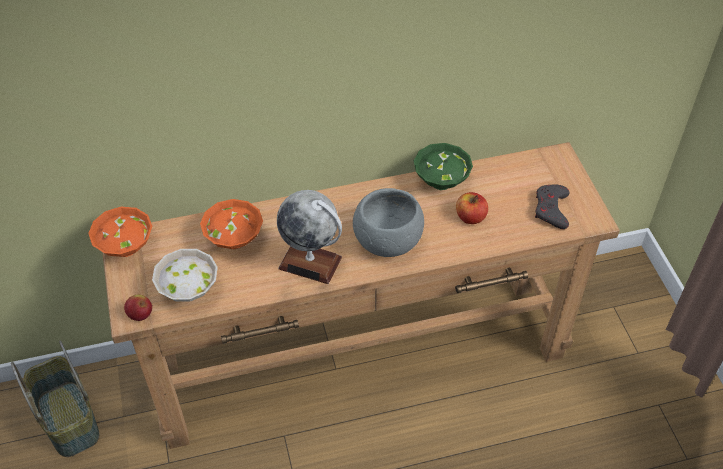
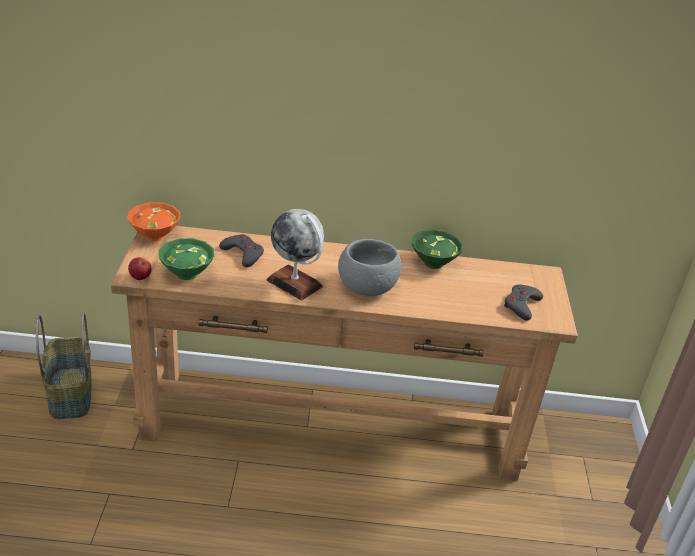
camera: 15 degrees right, 15 degrees down
white bowl [152,249,218,302] -> green bowl [159,238,214,280]
orange bowl [200,199,263,249] -> grey game controller [219,234,264,267]
apple [456,192,488,224] -> none

